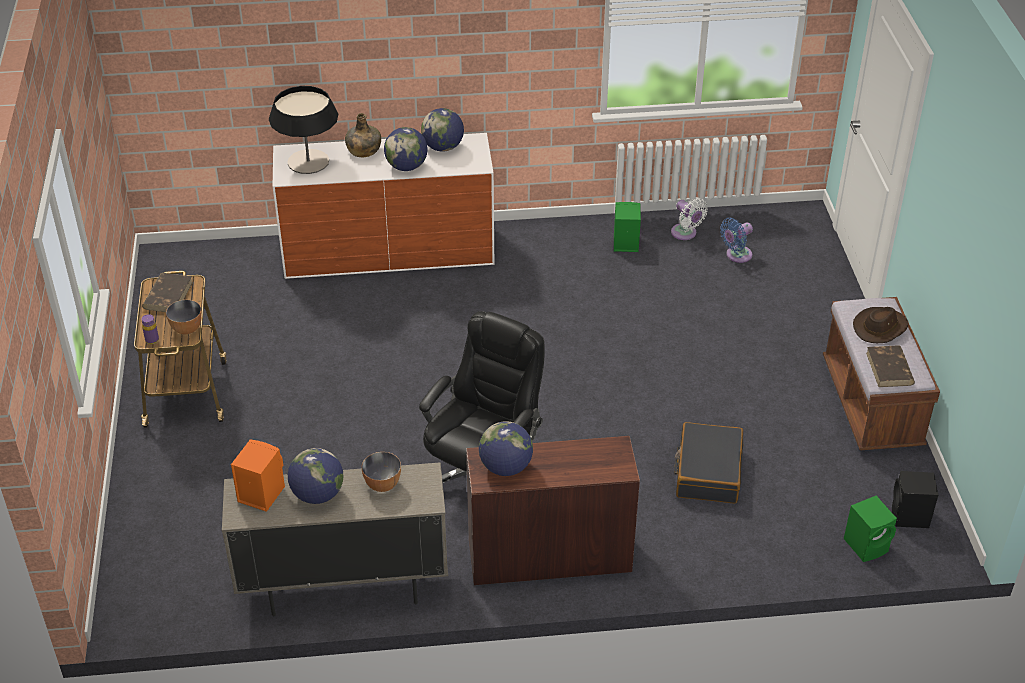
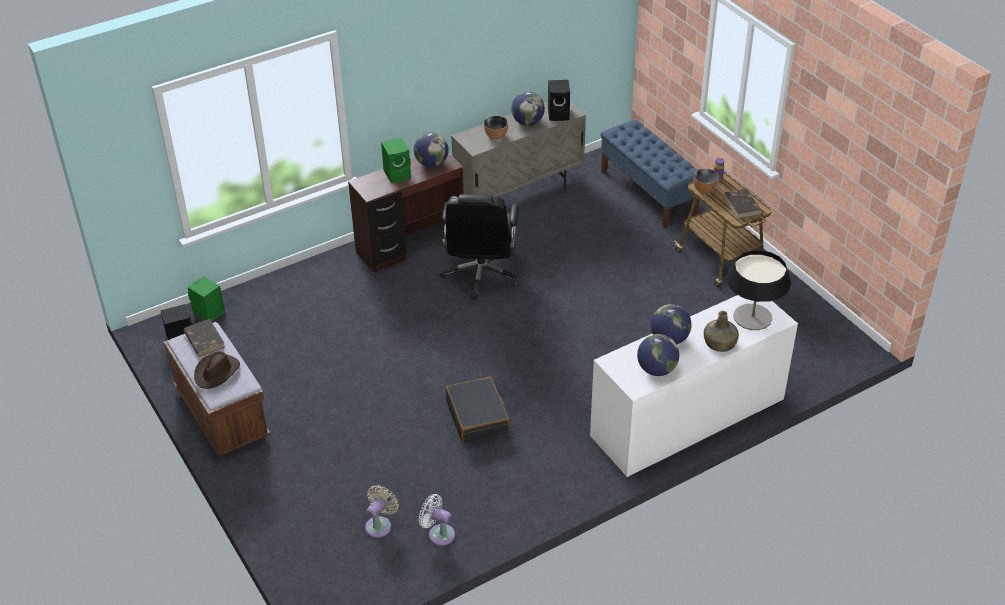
camera: 155 degrees right, 0 degrees up
orange speaker [231,439,285,512] -> black speaker [548,80,570,121]
green speaker [614,202,641,252] -> green speaker moved to [381,137,411,183]
black suitcase [674,422,743,504] -> black suitcase moved to [445,377,510,444]
blue fan [720,217,753,263] -> beige fan [365,485,398,538]
none -> blue bench [601,120,699,228]

